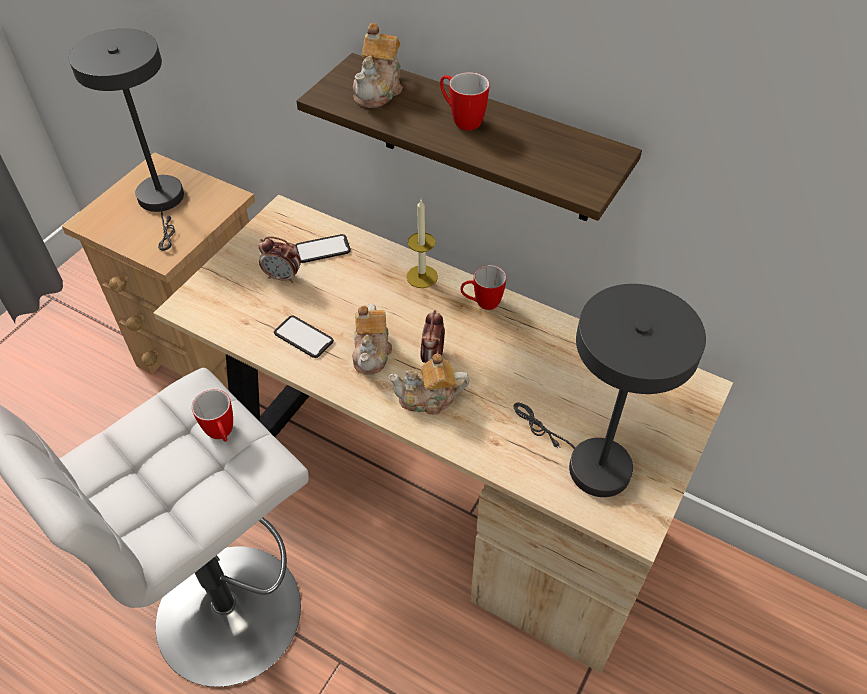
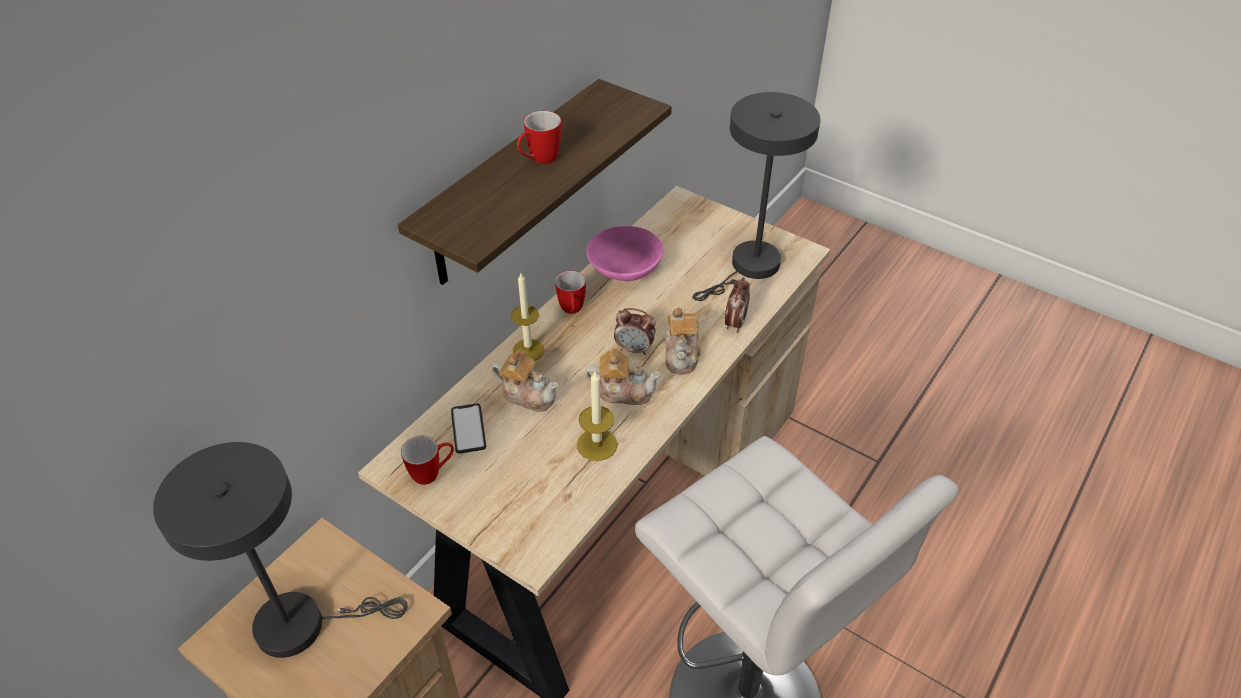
camera: 85 degrees left, 5 degrees down
mug [192,389,233,442] -> mug moved to [401,436,454,485]
alarm clock [258,237,301,283] -> alarm clock moved to [725,277,750,333]
phone [274,316,334,358] -> candle [577,371,617,461]
teapot [353,23,403,108] -> teapot moved to [491,349,558,412]
none -> pink bowl [586,226,663,281]

